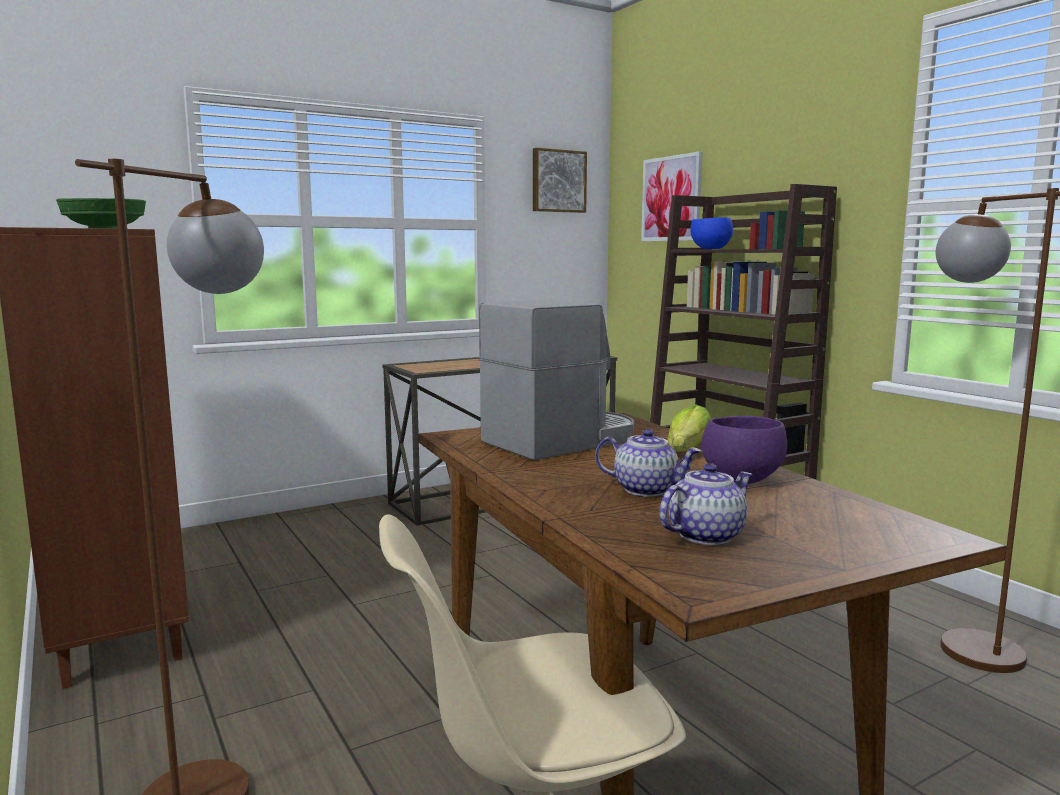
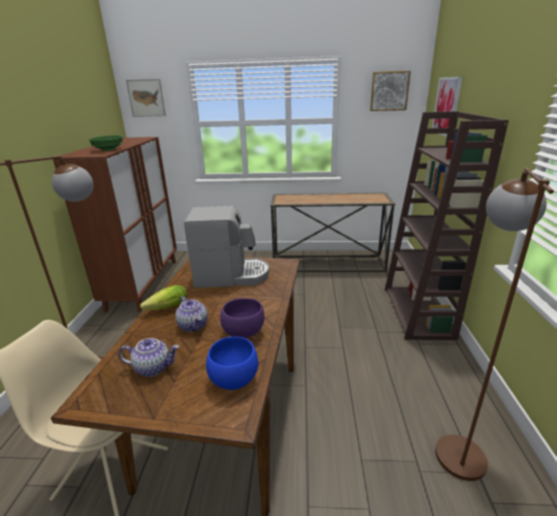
camera: 35 degrees right, 15 degrees up
lettuce [668,405,712,452] -> lettuce moved to [140,285,187,310]
blue bowl [691,217,733,249] -> blue bowl moved to [206,337,258,390]
none -> picture [126,79,166,117]

